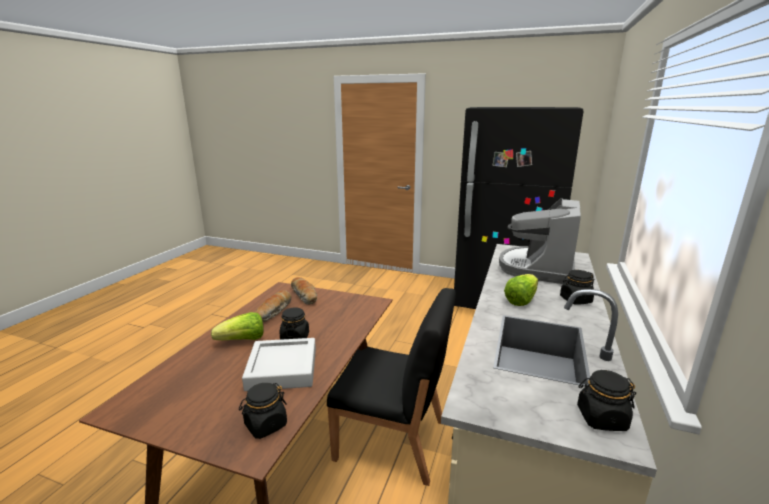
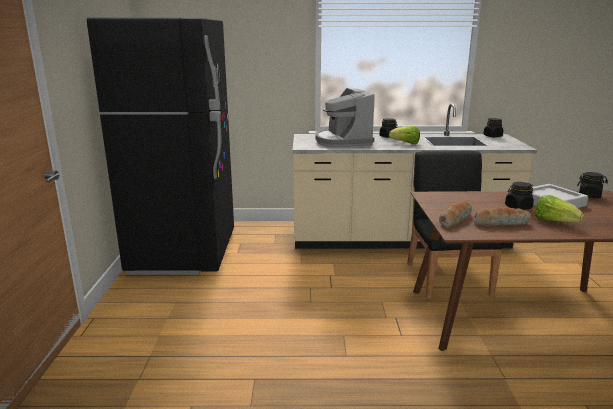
camera: 110 degrees left, 0 degrees up
coffee machine [499,198,581,284] -> coffee machine turned 75 degrees clockwise [315,88,375,147]

